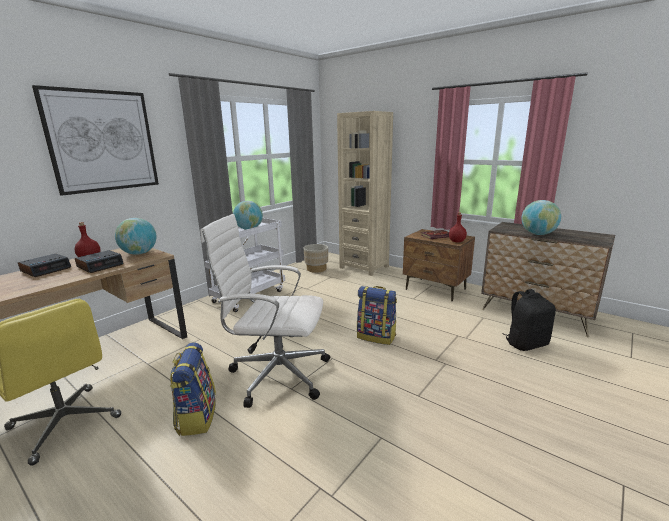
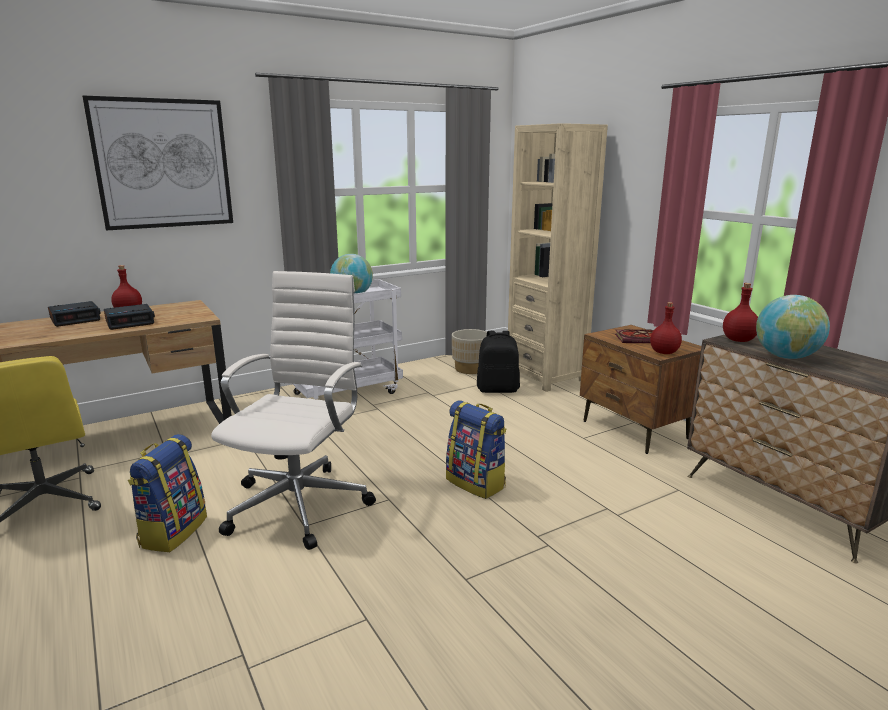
camera: 20 degrees right, 0 degrees up
globe [115,218,157,255] -> none
white office chair [201,214,330,408] -> white office chair turned 75 degrees clockwise [211,271,376,550]
black backpack [502,289,556,351] -> black backpack moved to [477,331,520,393]
none -> red bottle [723,283,758,342]

